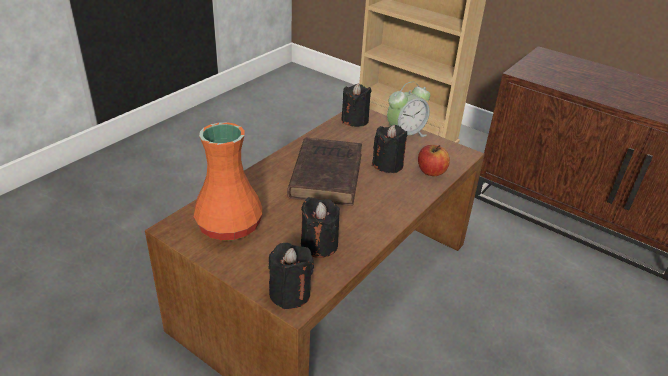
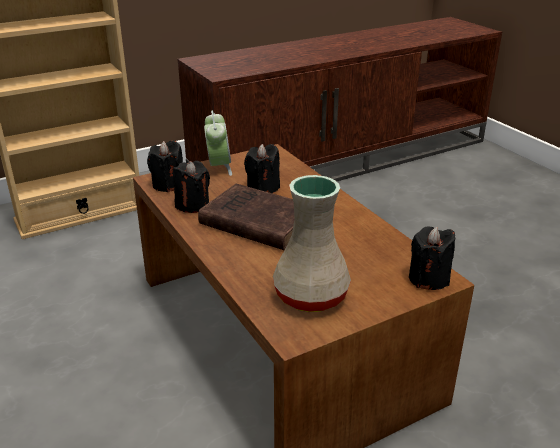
camera: 65 degrees left, 5 degrees down
orange vase [193,122,262,241] -> beige vase [273,175,351,312]
black candle [301,197,340,258] -> black candle moved to [173,161,210,213]
apple [418,145,450,176] -> none

